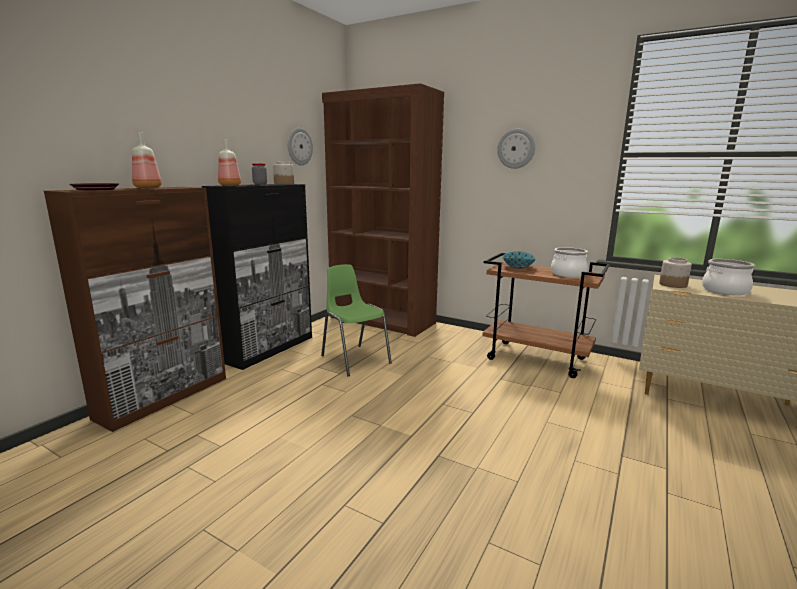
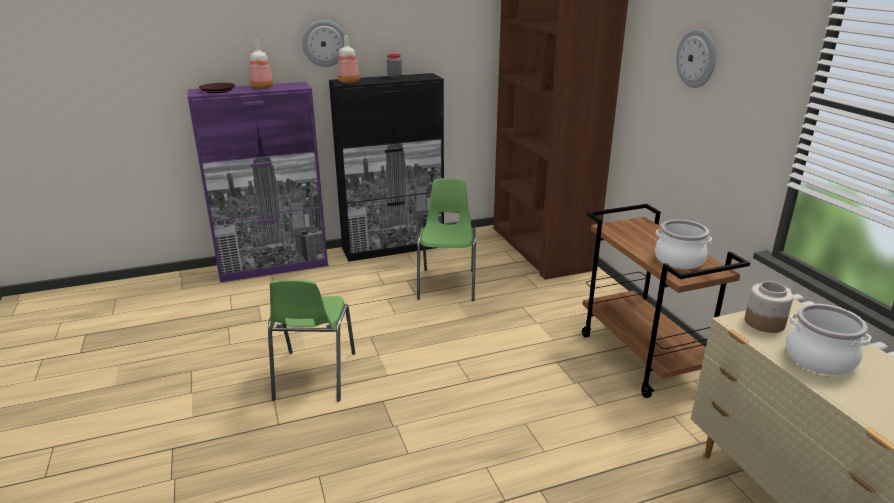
camera: 40 degrees right, 10 degrees up
brown cabinet [44,187,226,432] -> purple cabinet [187,82,328,283]
jar [273,161,294,184] -> none
wall clock [288,128,313,166] -> wall clock moved to [302,20,345,67]
bowl [502,251,536,269] -> none
none -> green chair [268,280,355,401]

